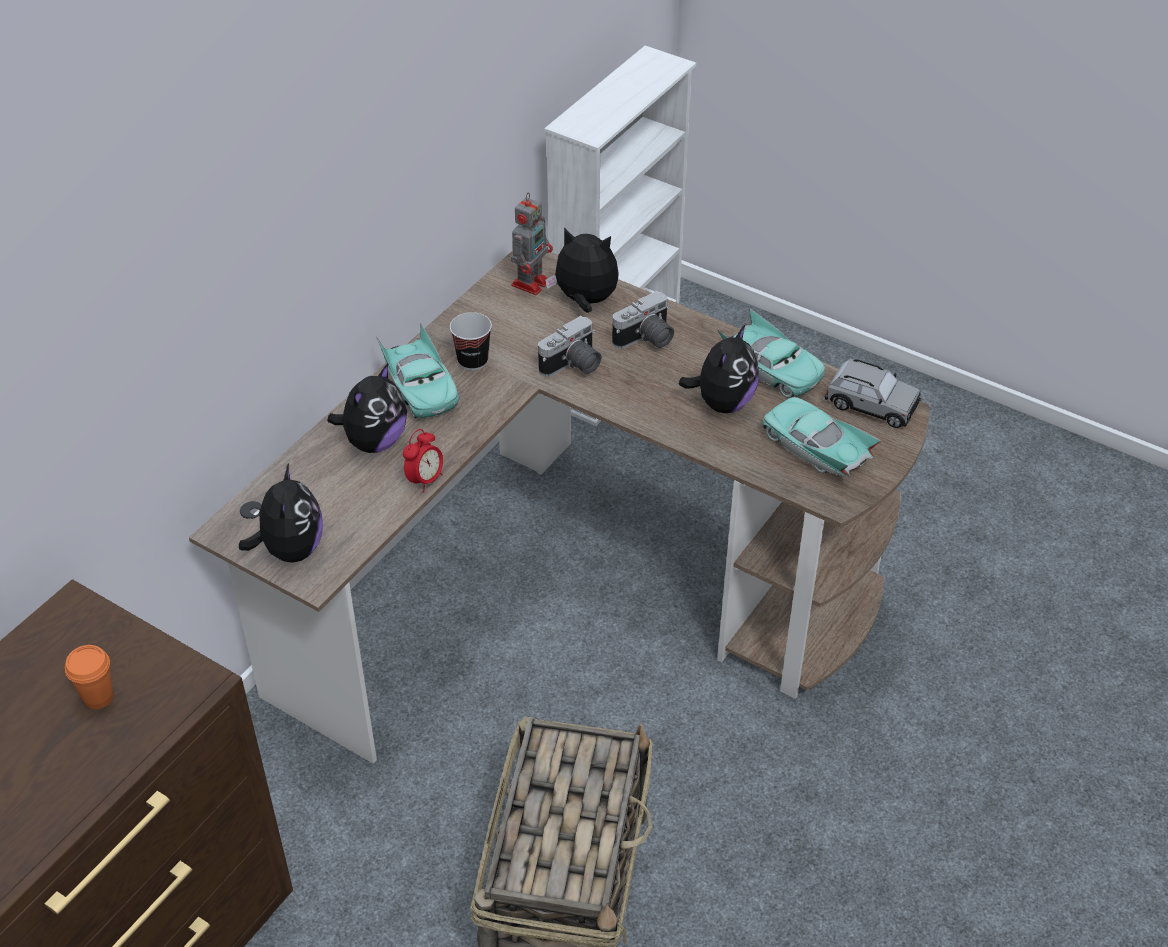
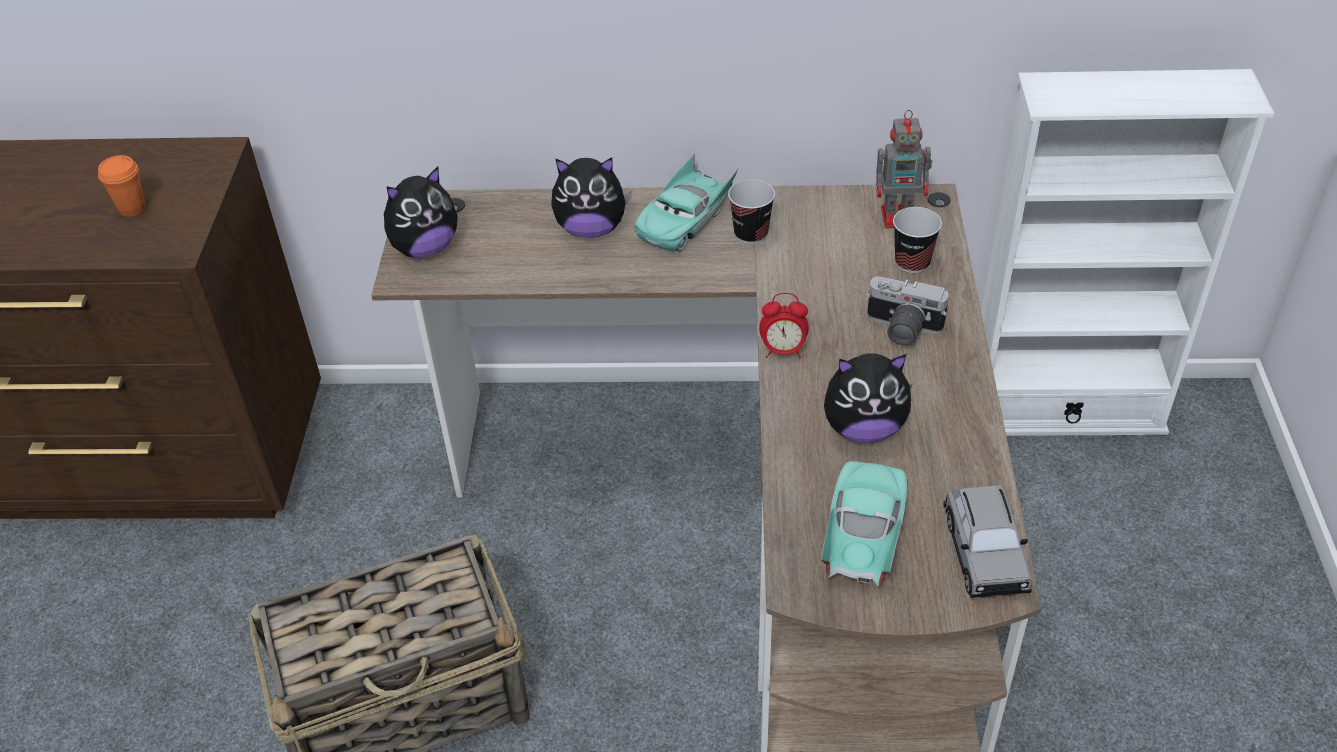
camera: 60 degrees right, 0 degrees up
alarm clock [403,429,443,493] -> alarm clock moved to [759,293,809,358]
camera [538,316,601,377] -> none
plush toy [545,227,619,313] -> cup [893,207,942,273]
turquoise toy car [717,308,825,398] -> none

